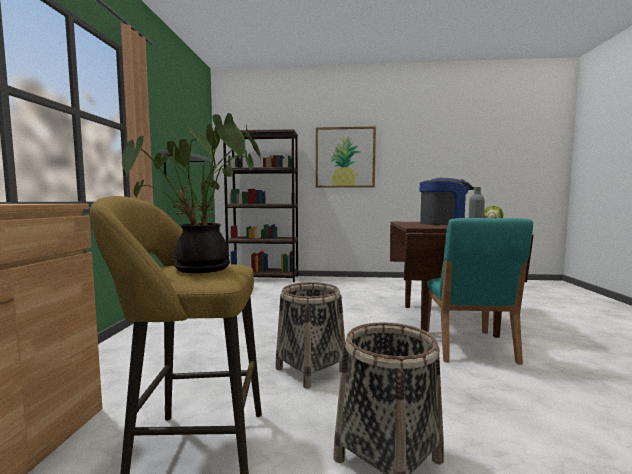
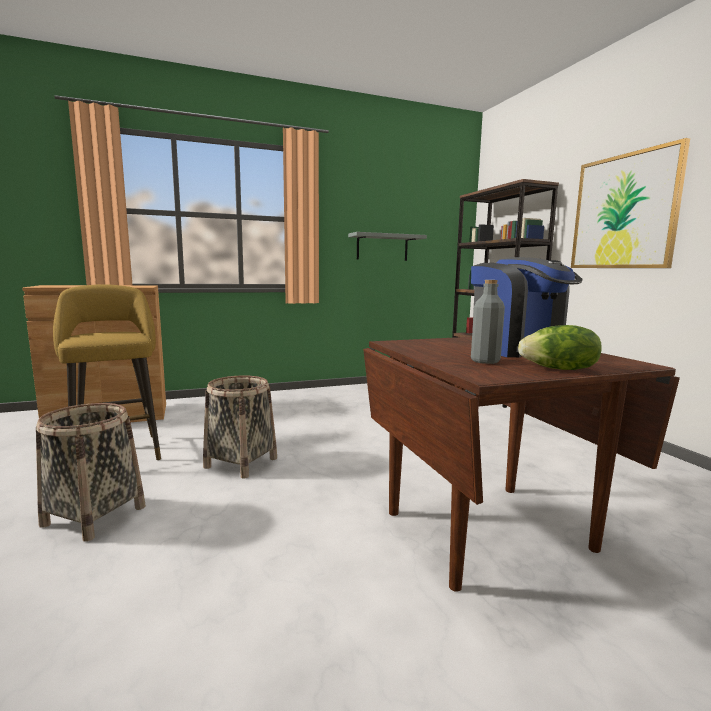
camera: 65 degrees right, 5 degrees up
potted plant [122,113,261,273] -> none
turquoise chair [427,218,533,364] -> none

